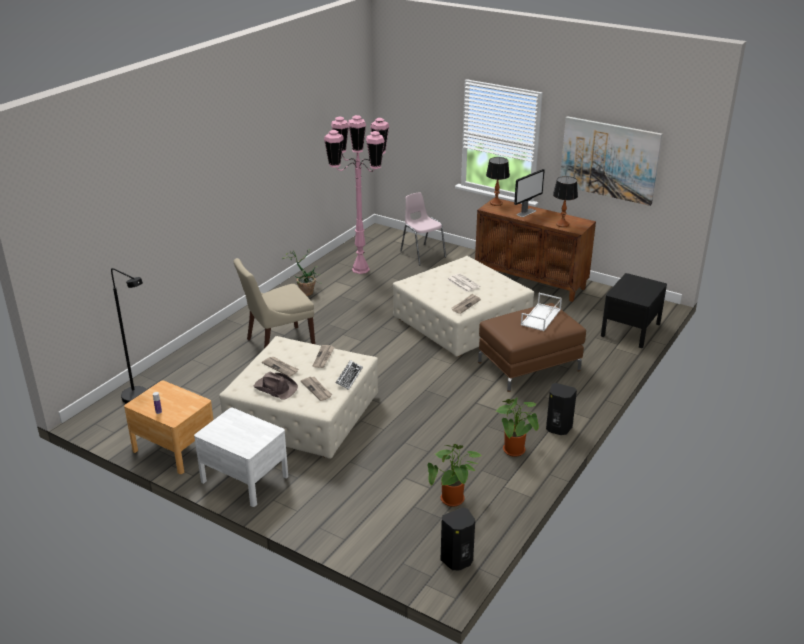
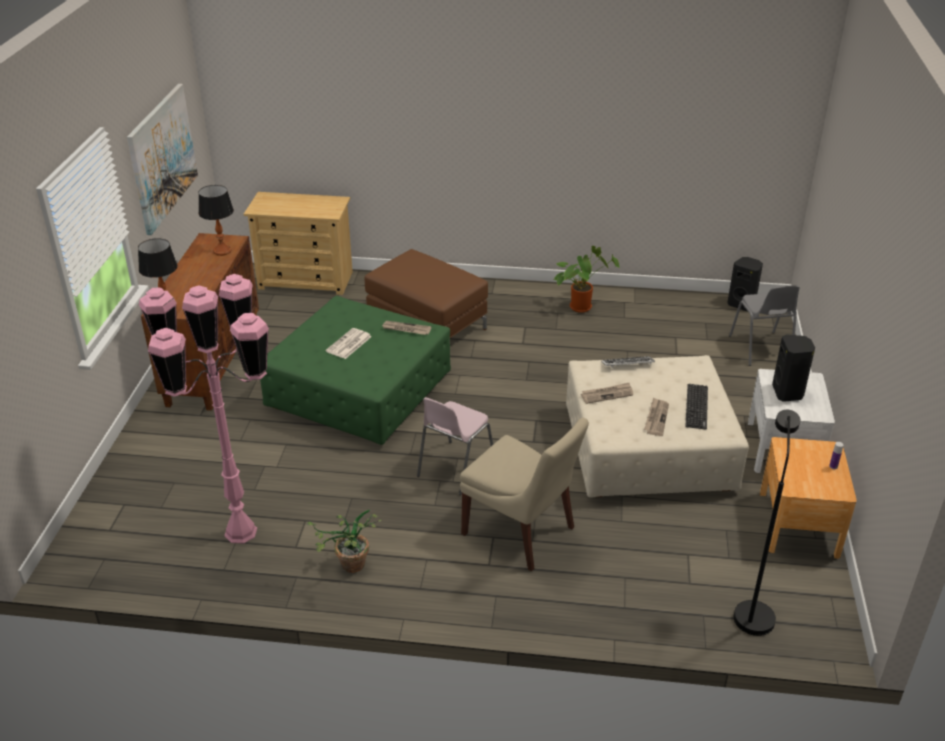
camera: 115 degrees left, 5 degrees up
brown hat [254,371,298,399] -> keyboard [685,384,708,430]
newspaper [301,377,332,401] -> none
beige ottoman [393,256,534,357] -> green ottoman [260,296,451,445]
pink chair [400,193,446,265] -> pink chair moved to [417,397,493,495]
potted plant [427,444,482,507] -> none
monitor [514,169,545,217] -> none
white tray [521,293,562,331] -> none
black speaker [546,383,577,435] -> black speaker moved to [772,334,815,402]
black nightstand [601,273,667,348] -> beige dresser [244,192,353,295]
none -> grey chair [729,285,800,366]

